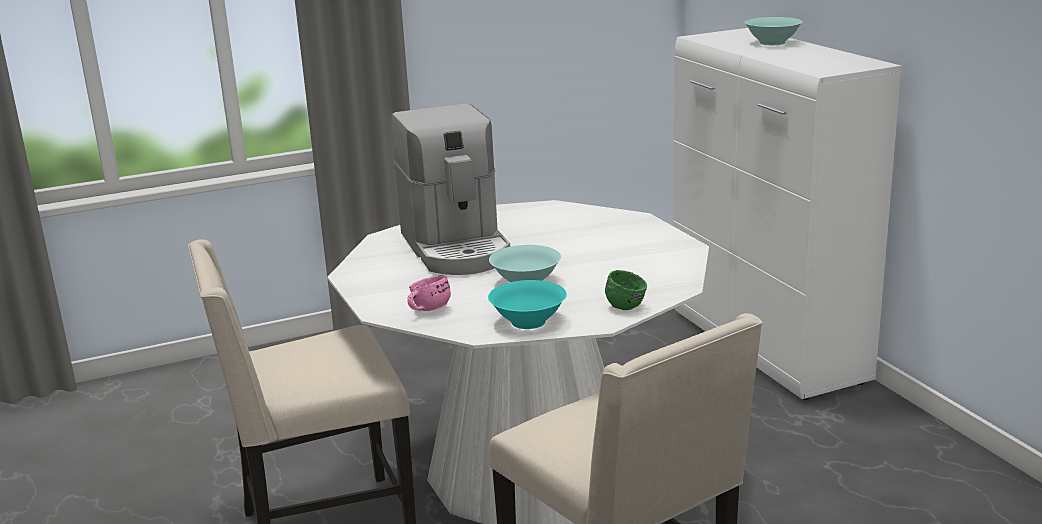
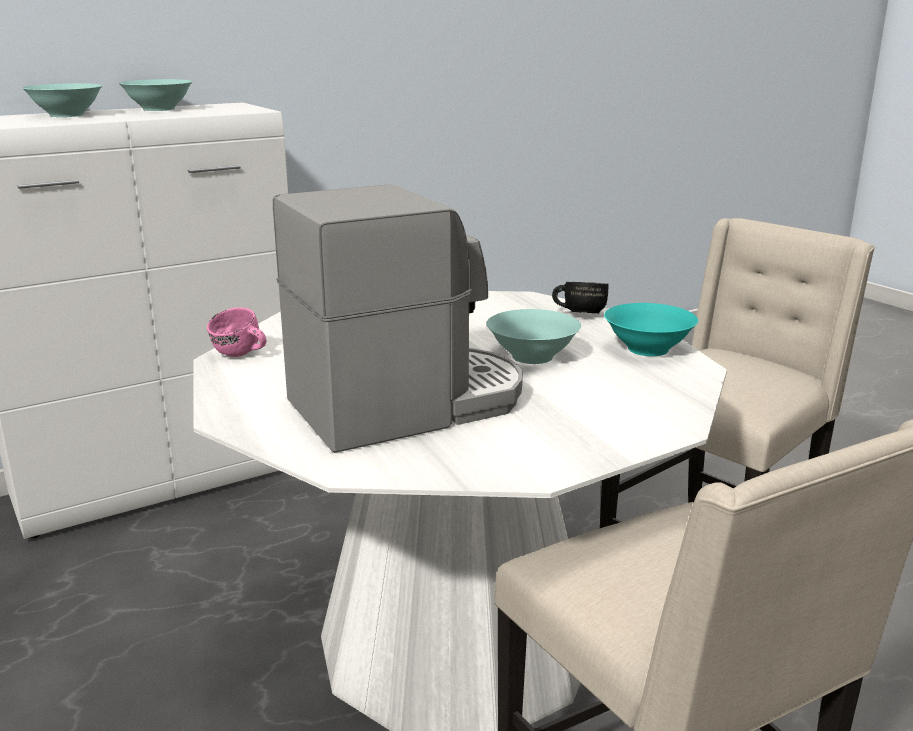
camera: 100 degrees left, 0 degrees up
pink mug [407,275,451,311] -> pink mug moved to [207,307,267,357]
green mug [605,270,647,310] -> black mug [552,282,609,313]
none -> turquoise bowl [119,79,193,111]

